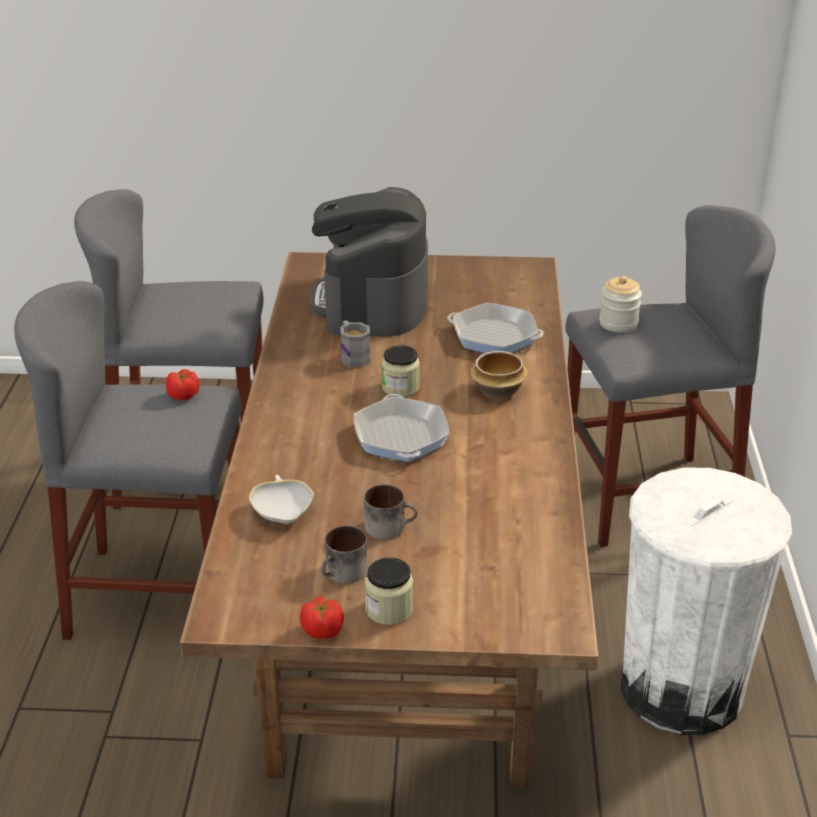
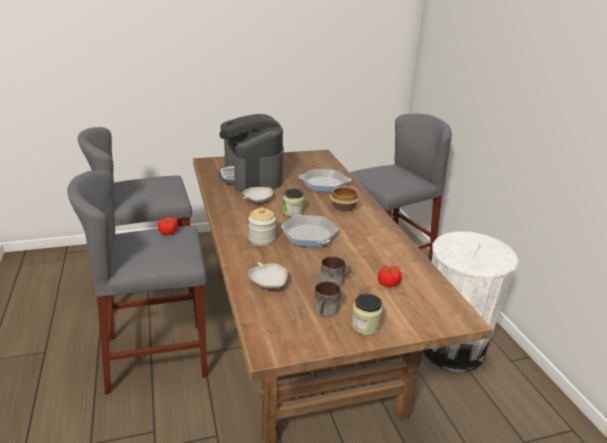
camera: 20 degrees left, 5 degrees down
tomato [300,596,344,639] -> tomato moved to [378,266,402,287]
grey mug [341,320,370,367] -> white bowl [243,187,273,202]
jar [599,276,642,333] -> jar moved to [248,207,276,246]

